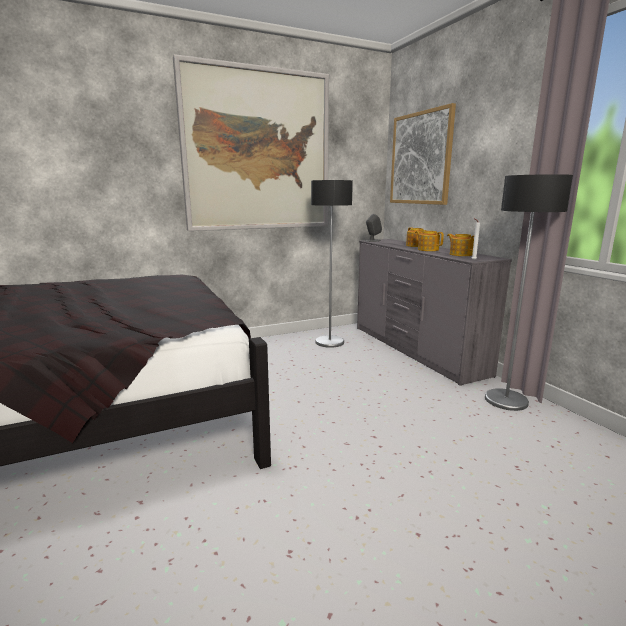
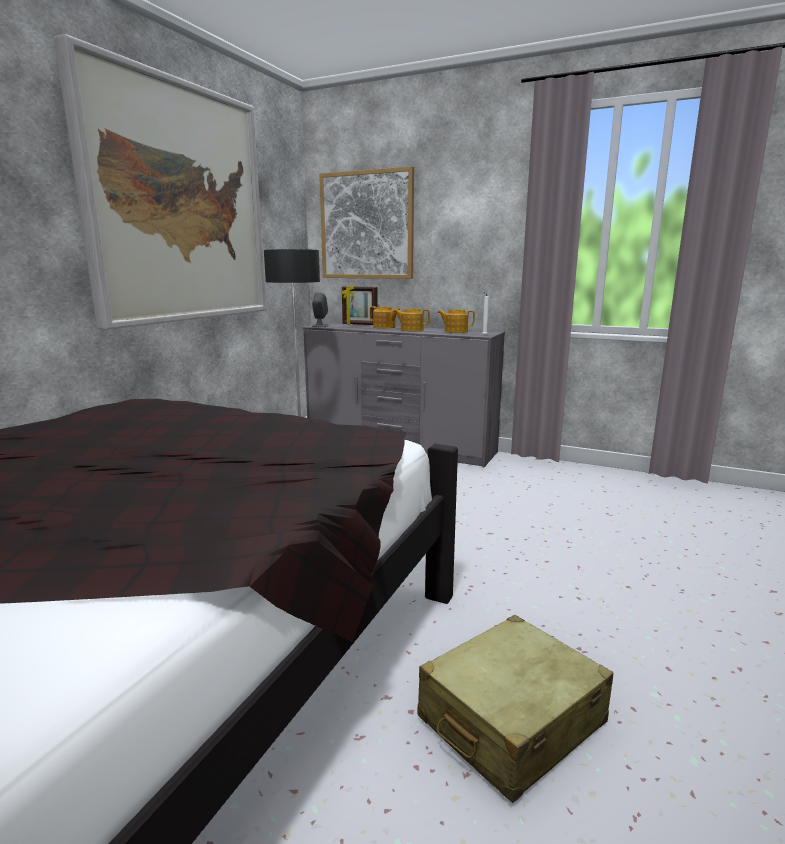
camera: 40 degrees left, 0 degrees up
floor lamp [485,174,573,411] -> none
none -> picture frame [341,285,378,325]
none -> beige suitcase [418,615,613,803]

